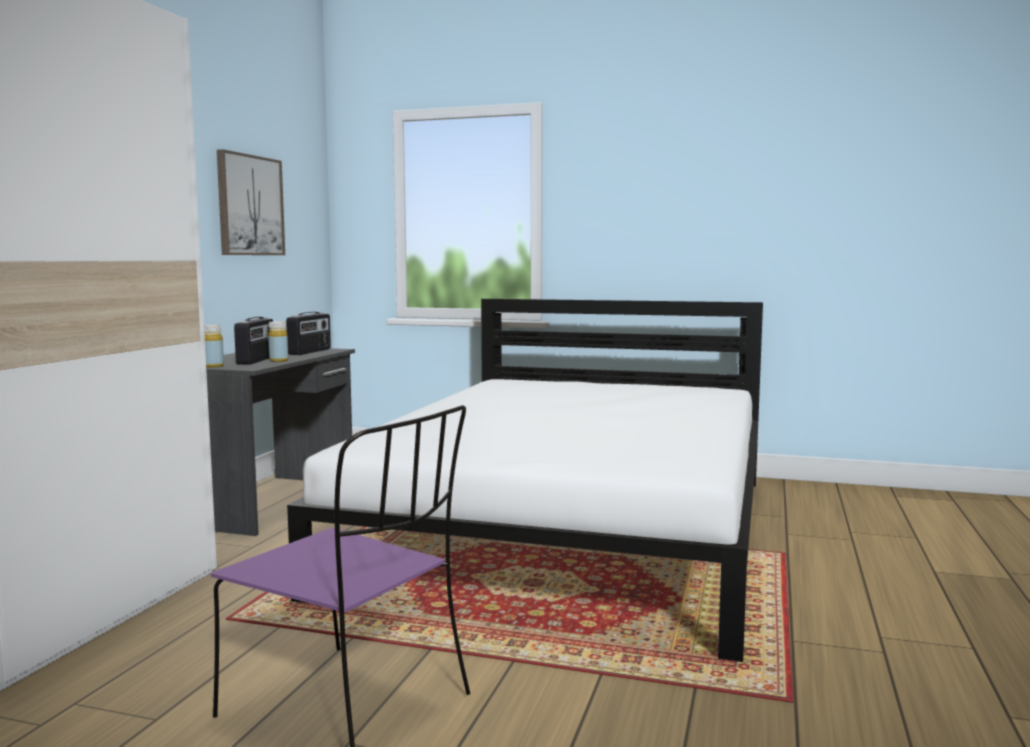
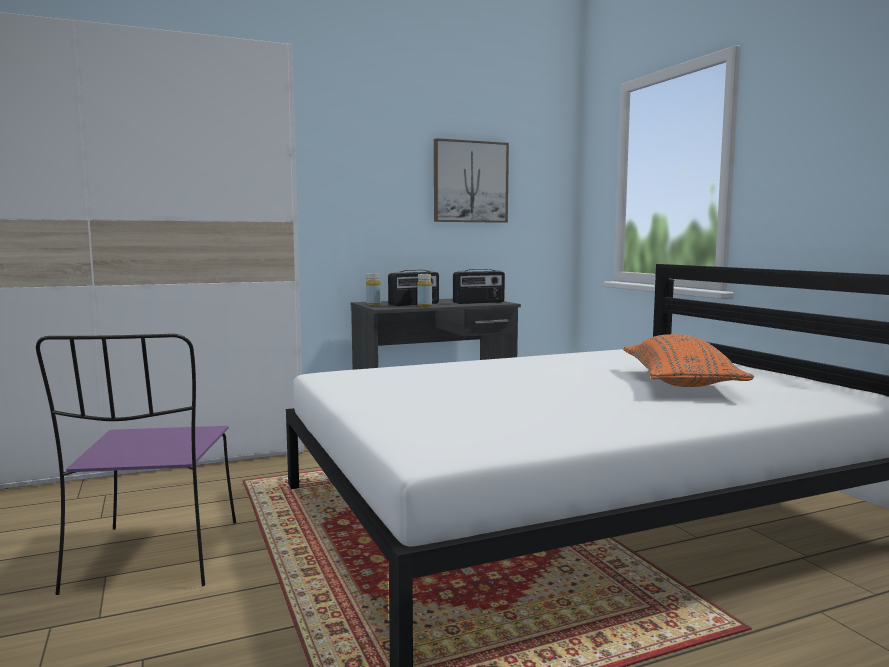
camera: 50 degrees right, 0 degrees up
none -> orange pillow [623,334,754,387]

